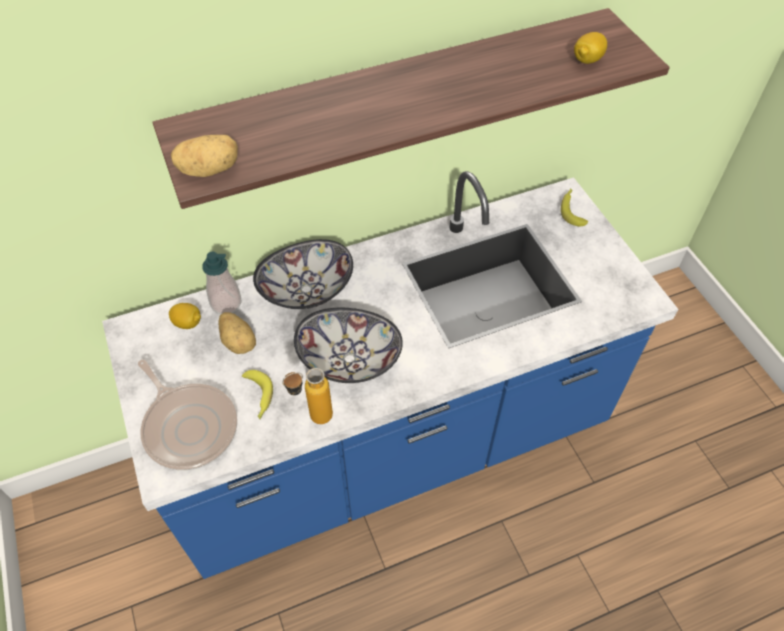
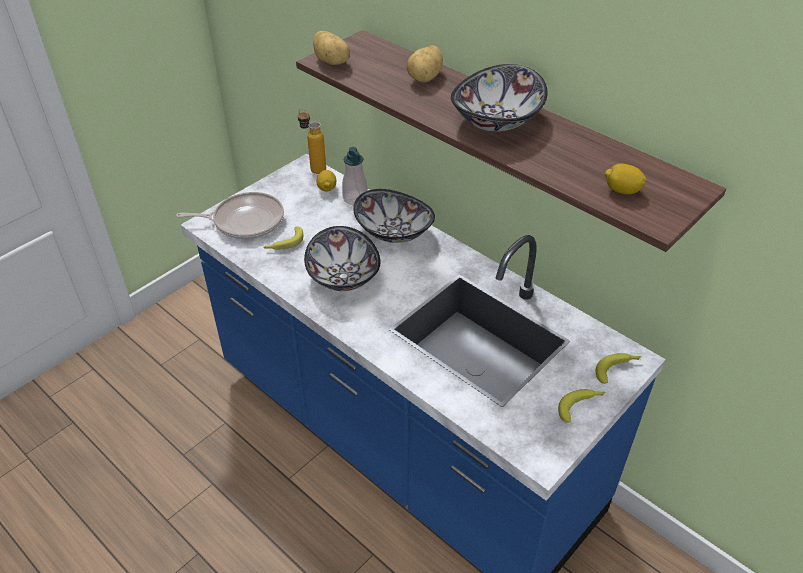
camera: 65 degrees right, 10 degrees down
frying pan [138,359,237,470] -> frying pan turned 120 degrees counterclockwise [176,192,284,239]
potato [219,312,256,354] -> potato moved to [407,45,443,83]
bottle [282,368,333,424] -> bottle moved to [298,108,326,174]
none -> bowl [451,64,548,132]
none -> banana [558,389,605,423]

